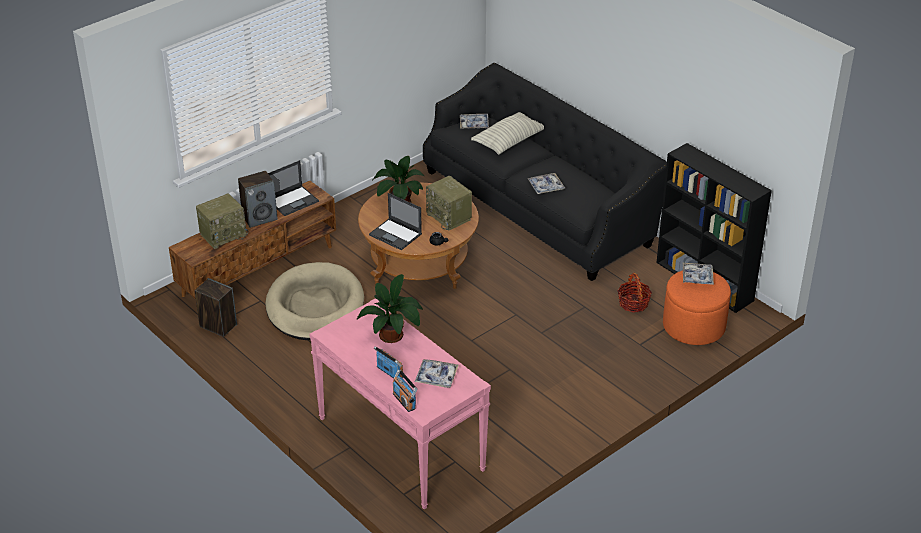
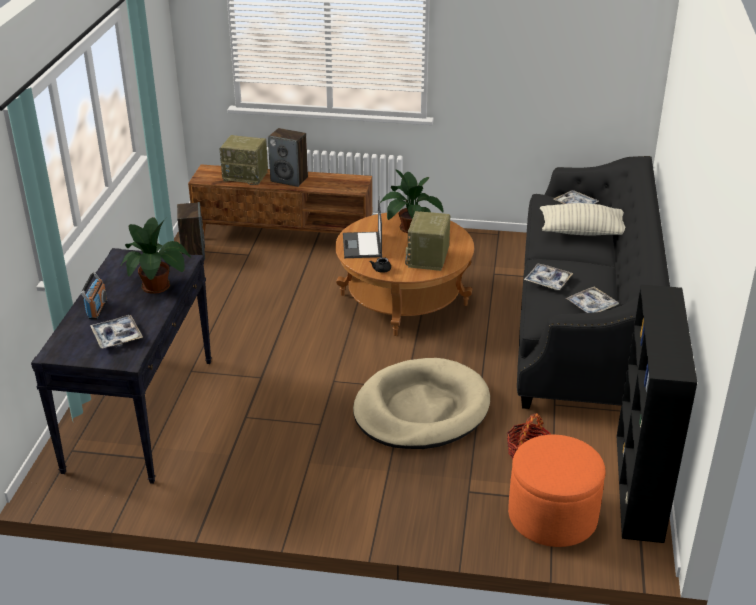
camera: 50 degrees right, 5 degrees down
beige dog bed [265,262,364,340] -> beige dog bed moved to [353,358,490,449]
laptop [268,160,319,216] -> none
pink console table [309,298,491,510] -> black console table [31,248,212,484]
radio [393,370,417,412] -> none
tray [683,263,714,285] -> tray moved to [566,287,619,313]

